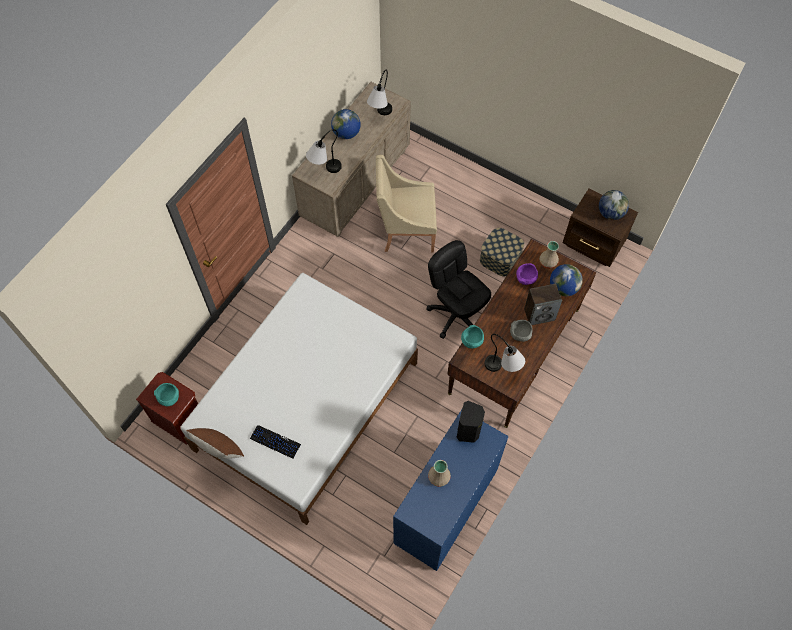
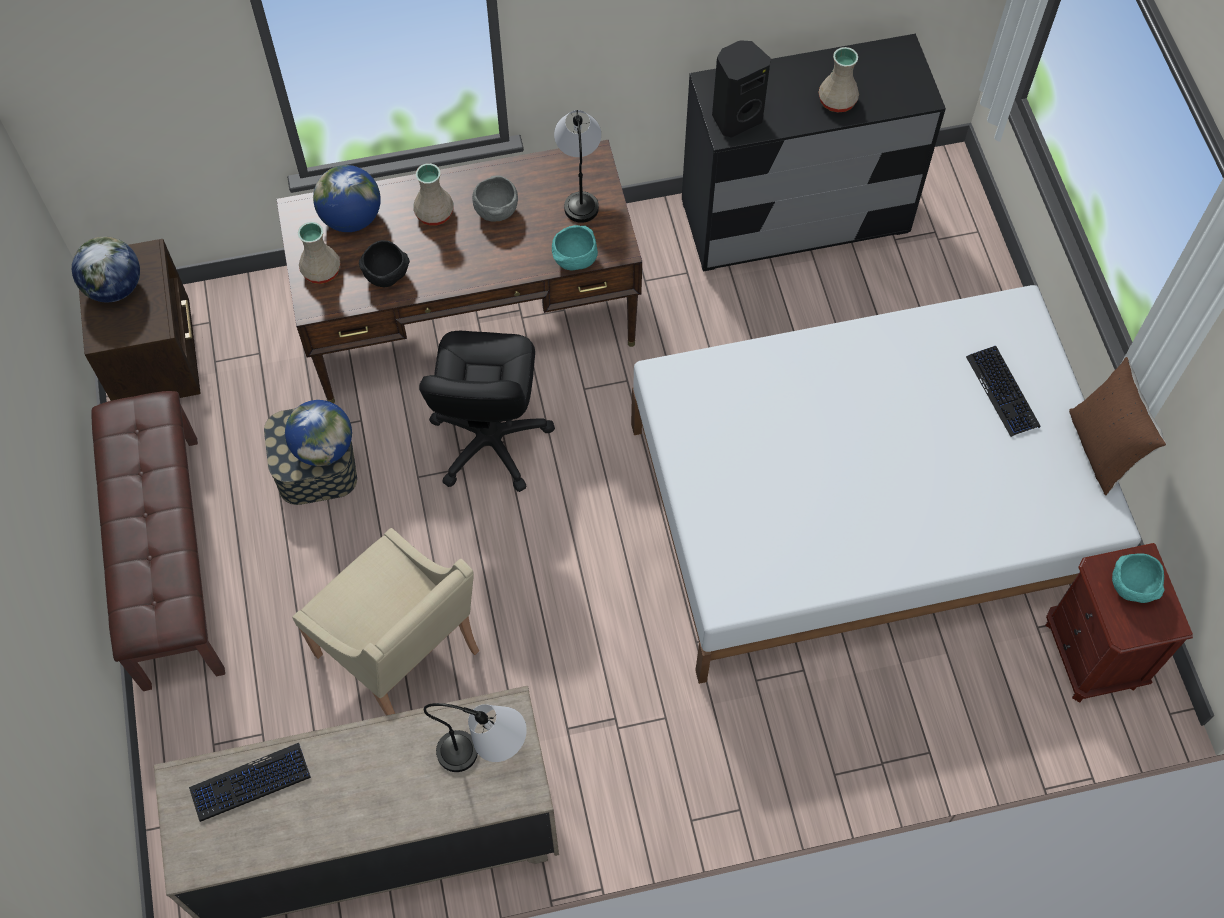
camera: 135 degrees left, 0 degrees up
globe [331,109,361,139] -> globe moved to [285,400,352,466]
table lamp [367,70,392,115] -> keyboard [189,743,311,822]
blue dresser [393,410,508,571] -> black dresser [682,34,946,272]
purple bowl [516,263,538,285] -> black bowl [359,240,410,287]
speaker [524,284,562,325] -> beige vase [413,163,454,226]
none -> brown bench [91,391,225,691]

